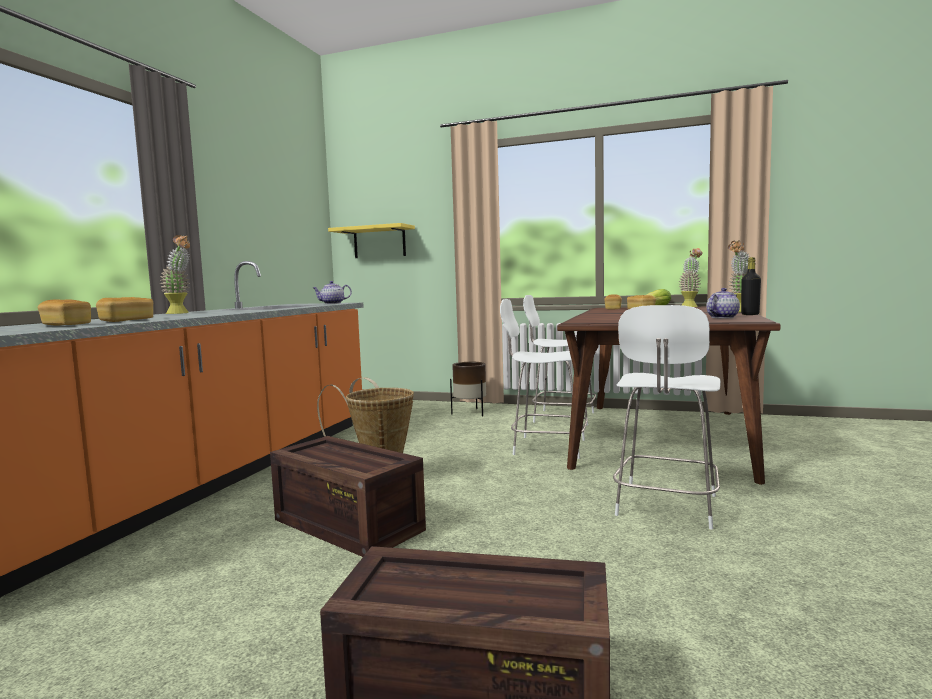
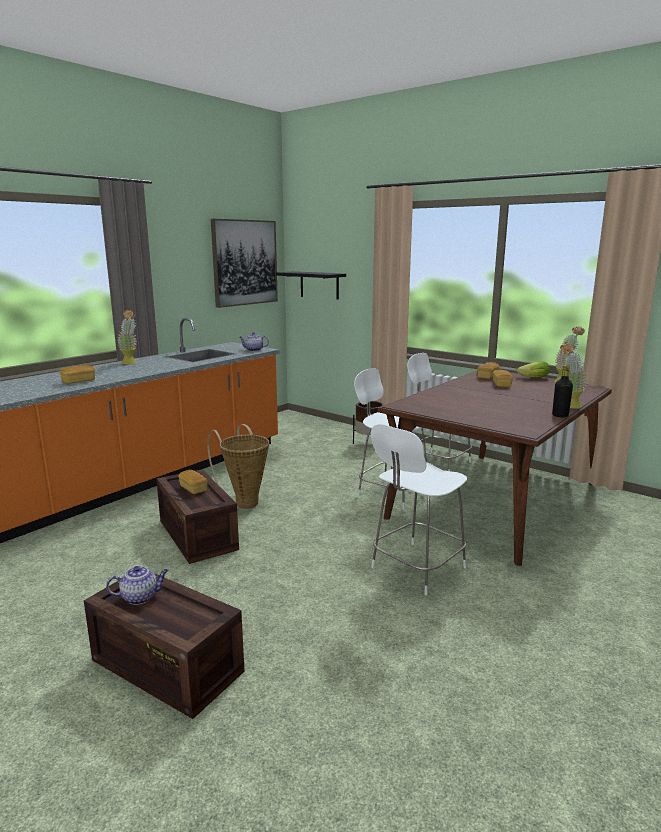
camera: 20 degrees right, 10 degrees up
bread [38,299,91,325] -> bread moved to [178,470,207,494]
yellow shelf [328,223,415,258] -> black shelf [276,271,346,299]
teapot [706,288,740,318] -> teapot moved to [106,566,169,605]
none -> picture [211,219,278,308]

